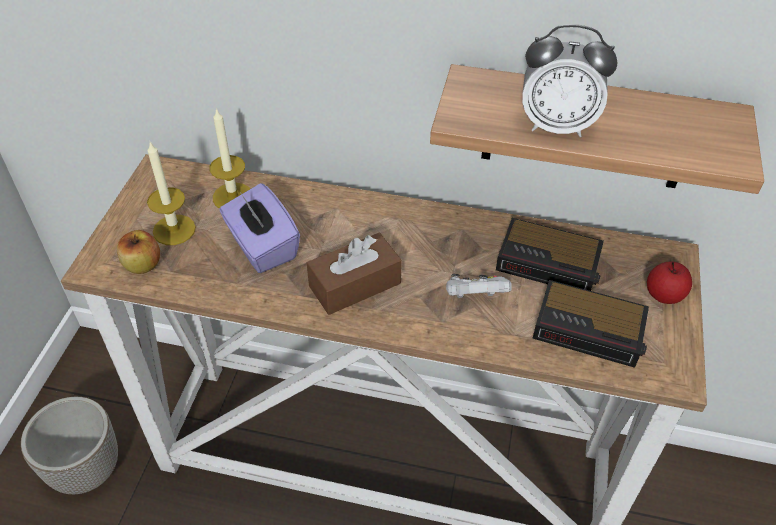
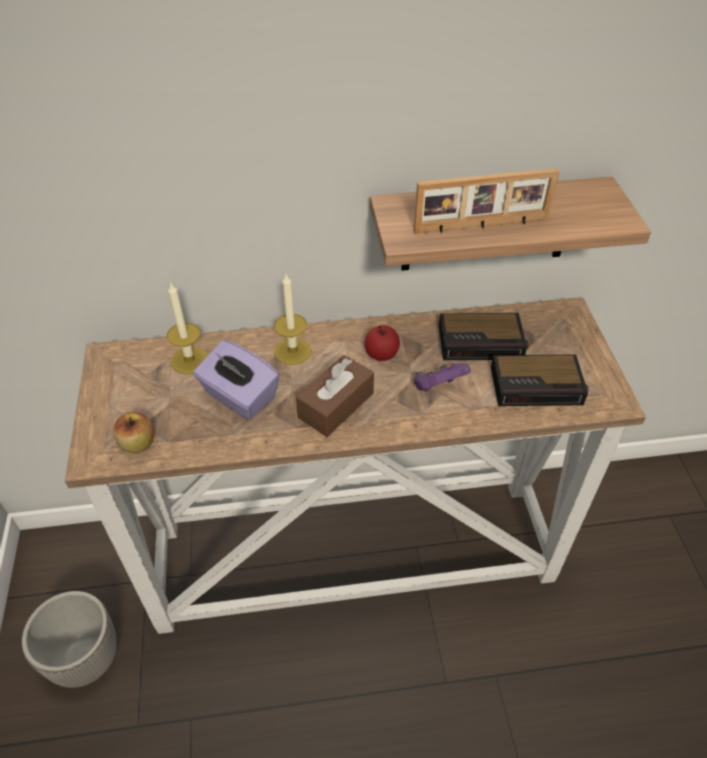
camera: 20 degrees left, 0 degrees up
candle [147,142,196,245] -> candle moved to [274,274,312,365]
white game controller [446,274,512,298] -> purple game controller [414,363,471,391]
alarm clock [522,24,618,137] -> picture frame [414,168,559,234]
apple [647,261,692,304] -> apple moved to [364,325,400,361]

